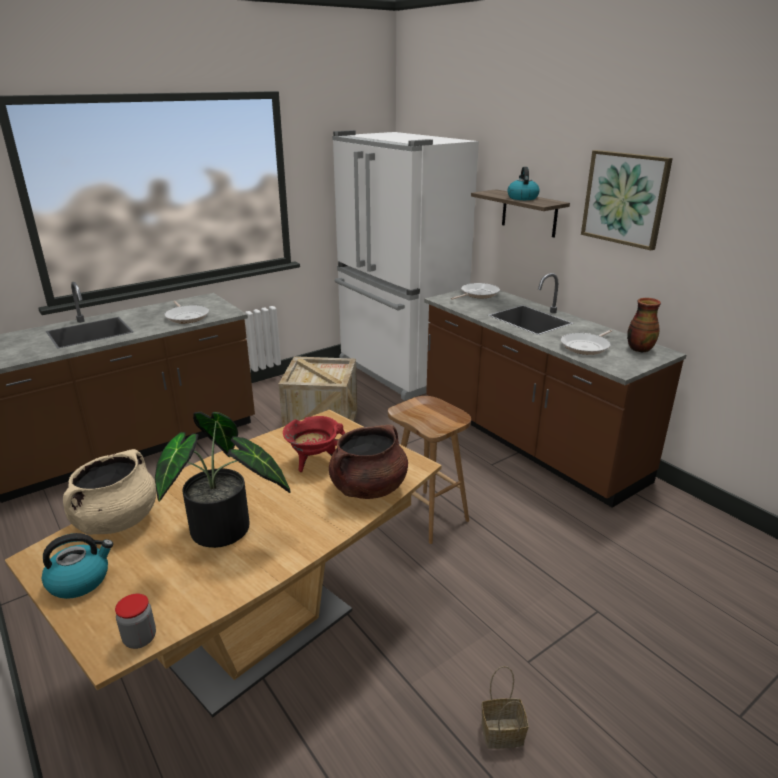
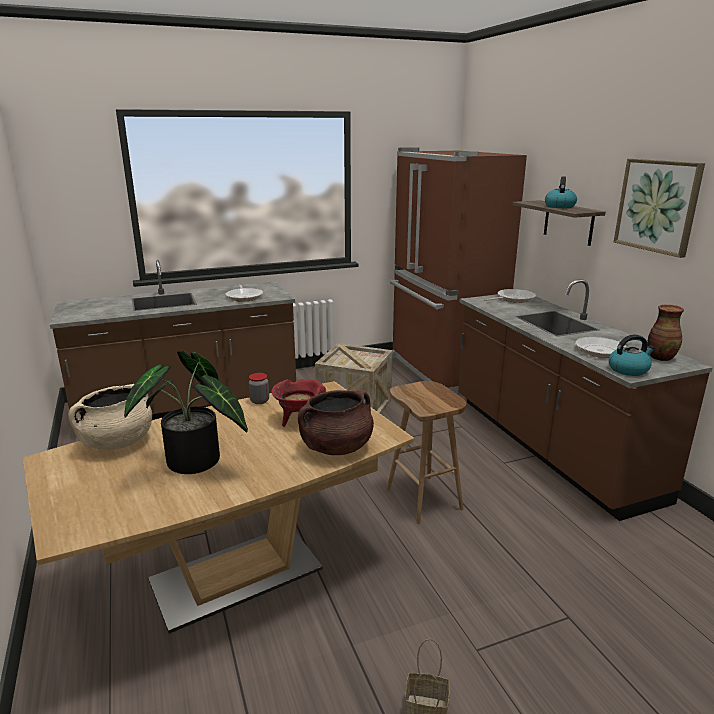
camera: 15 degrees right, 5 degrees down
kettle [42,533,113,599] -> kettle moved to [609,334,655,376]
jar [115,594,156,649] -> jar moved to [249,373,269,404]
white fridge [332,130,479,401] -> brown fridge [390,147,527,393]

